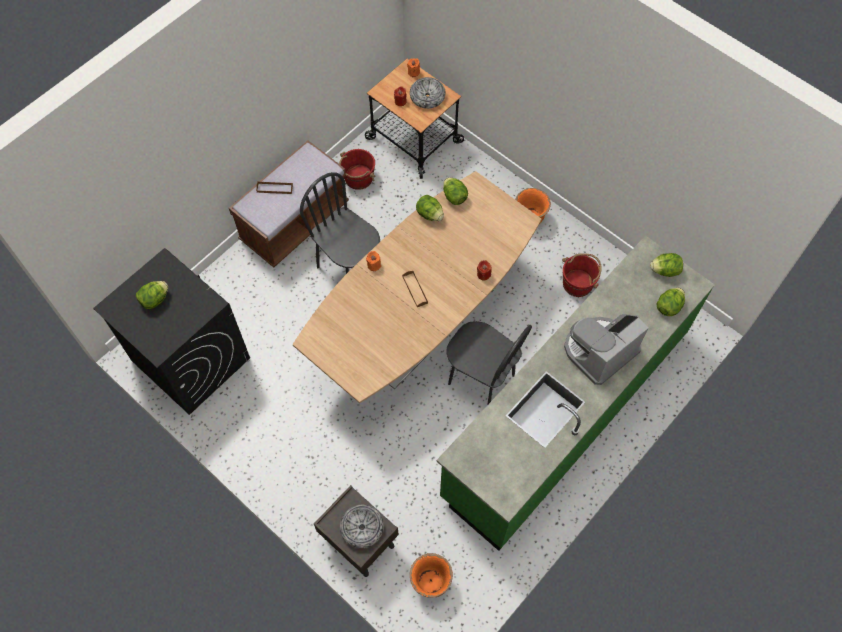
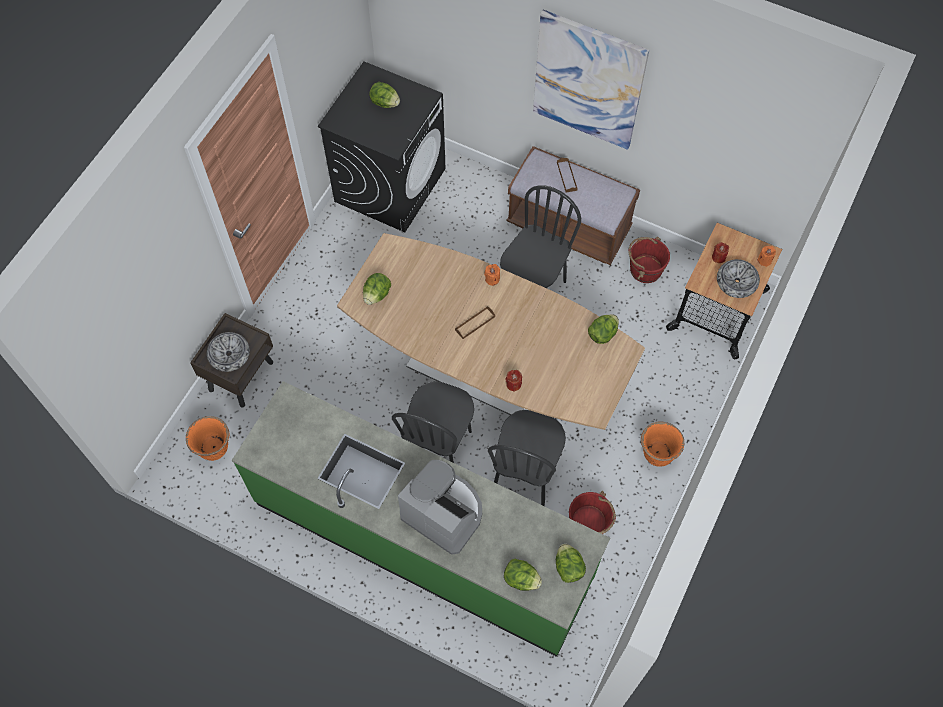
camera: 75 degrees right, 0 degrees up
lettuce [416,195,444,221] -> lettuce moved to [363,273,391,305]
none -> black chair [488,410,566,506]
none -> picture [533,10,649,150]

